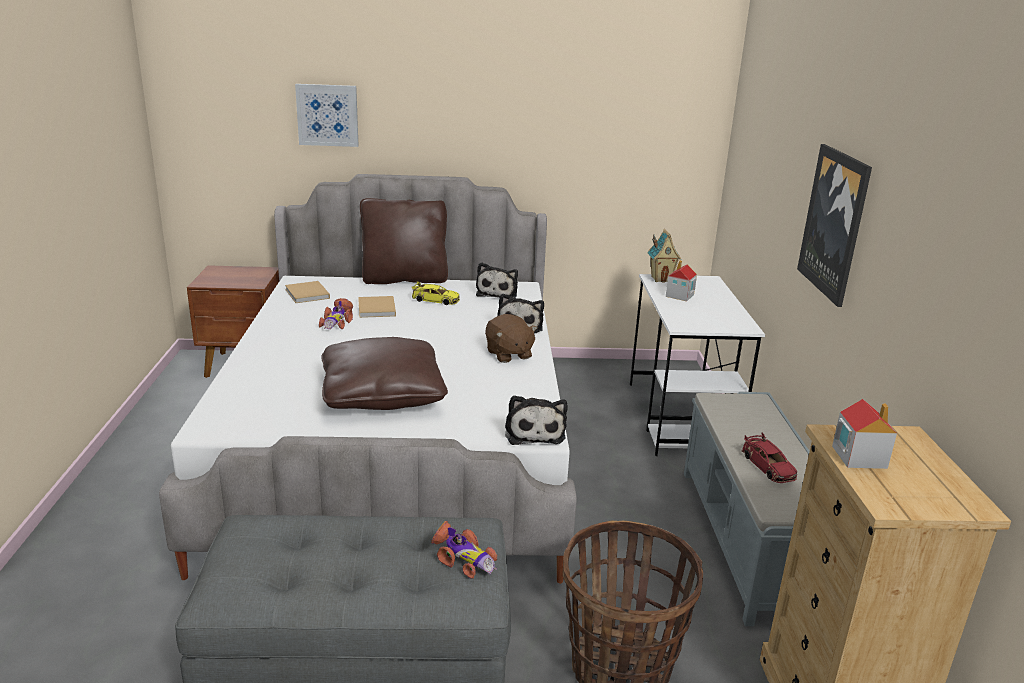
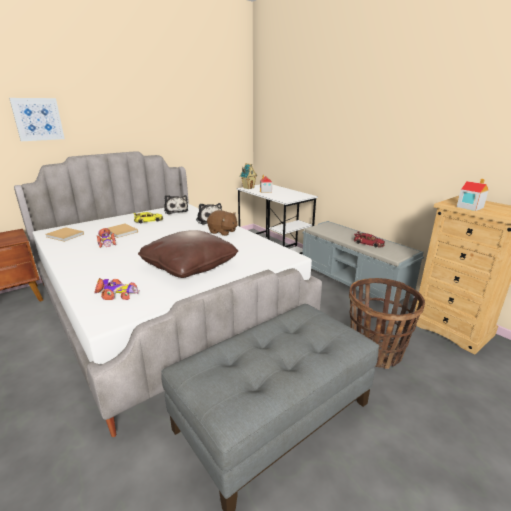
camera: 35 degrees left, 0 degrees up
brown pillow [360,198,448,284] -> none
toy car [431,521,497,579] -> toy car moved to [95,278,140,300]
plush toy [505,395,568,445] -> none
picture [797,144,872,307] -> none

